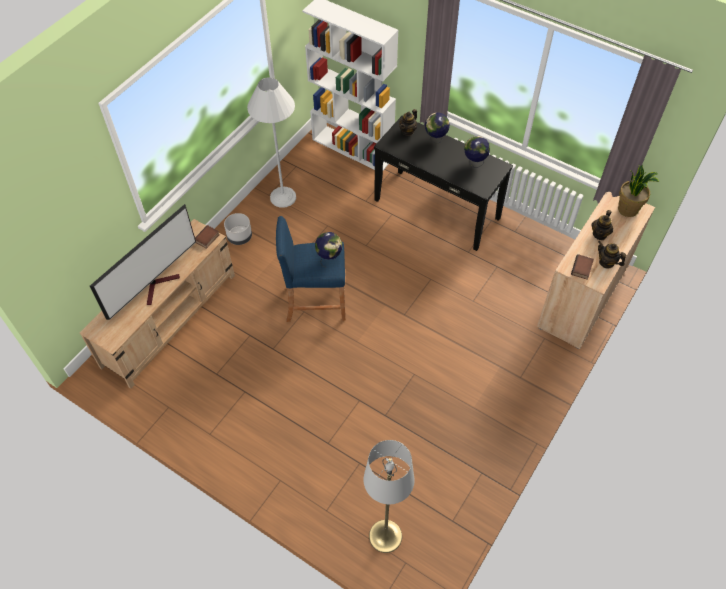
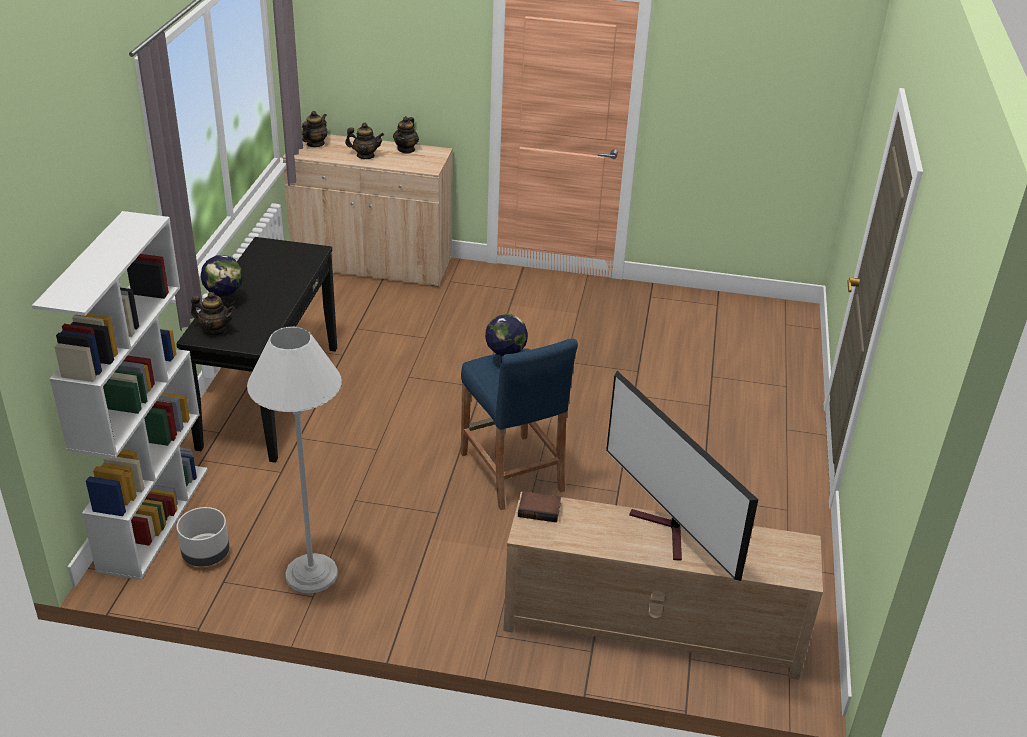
camera: 115 degrees left, 20 degrees down
television [90,204,196,320] -> television turned 135 degrees counterclockwise [606,371,758,581]
grey planter [224,213,252,245] -> grey planter moved to [176,507,230,566]
grey floor lamp [363,440,414,553] -> none
globe [464,136,490,167] -> none
book [571,254,594,280] -> none
potted plant [618,165,659,217] -> teapot [302,111,328,147]

